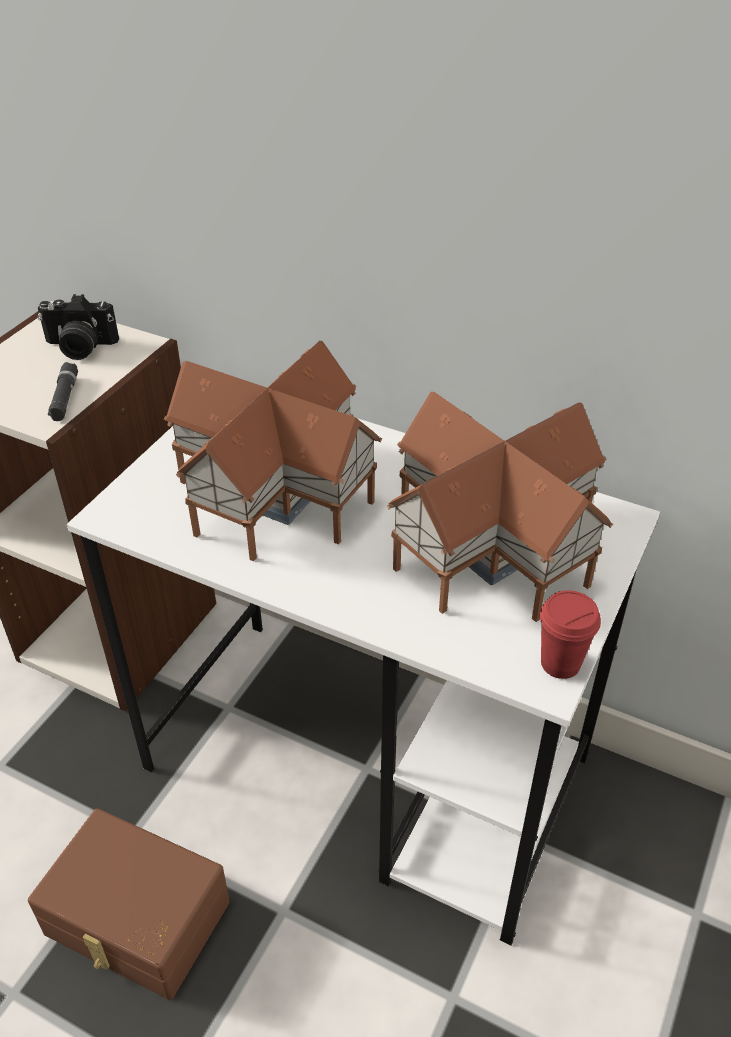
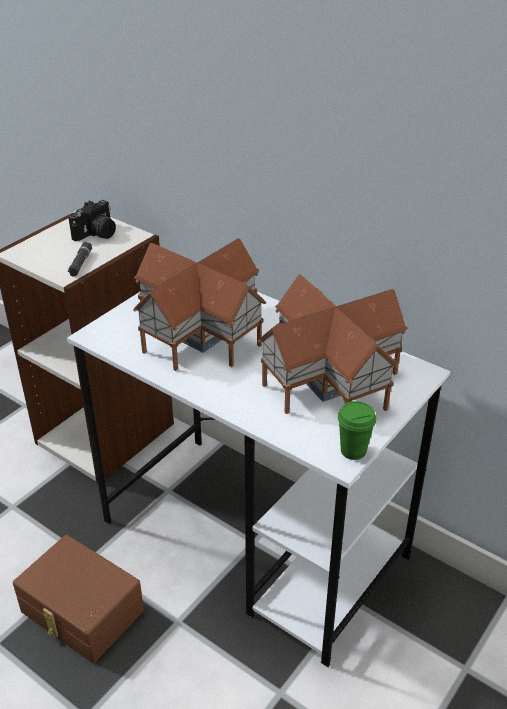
camera: 10 degrees right, 5 degrees down
camera [38,294,119,360] -> camera turned 60 degrees counterclockwise [68,200,116,241]
red cup [540,590,601,679] -> green cup [338,401,376,460]

